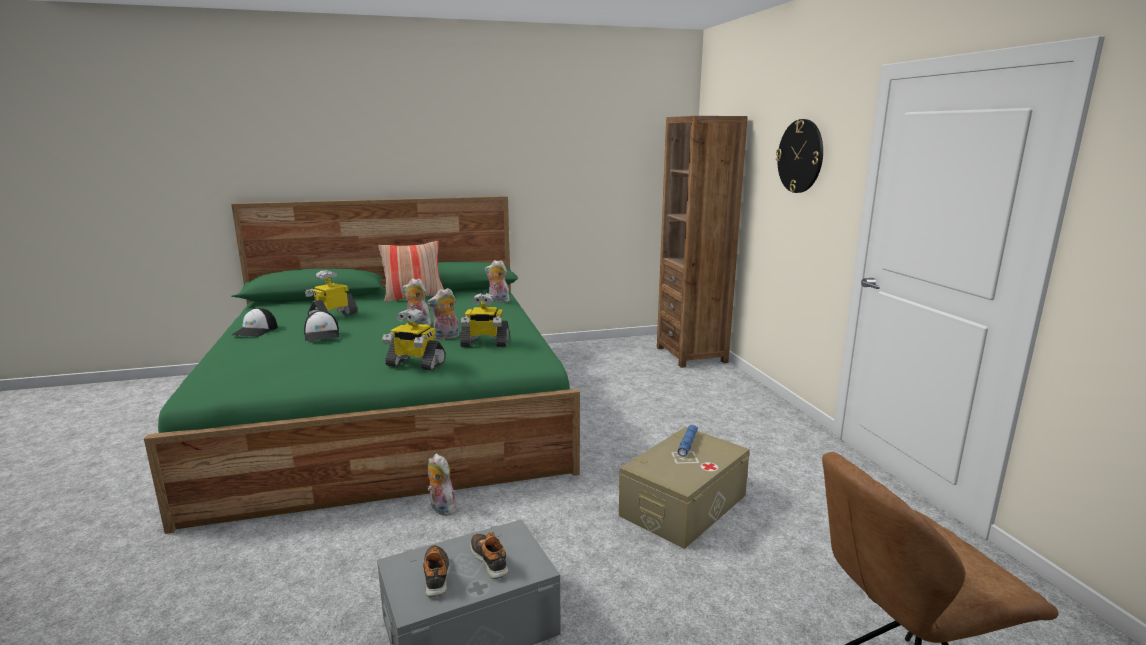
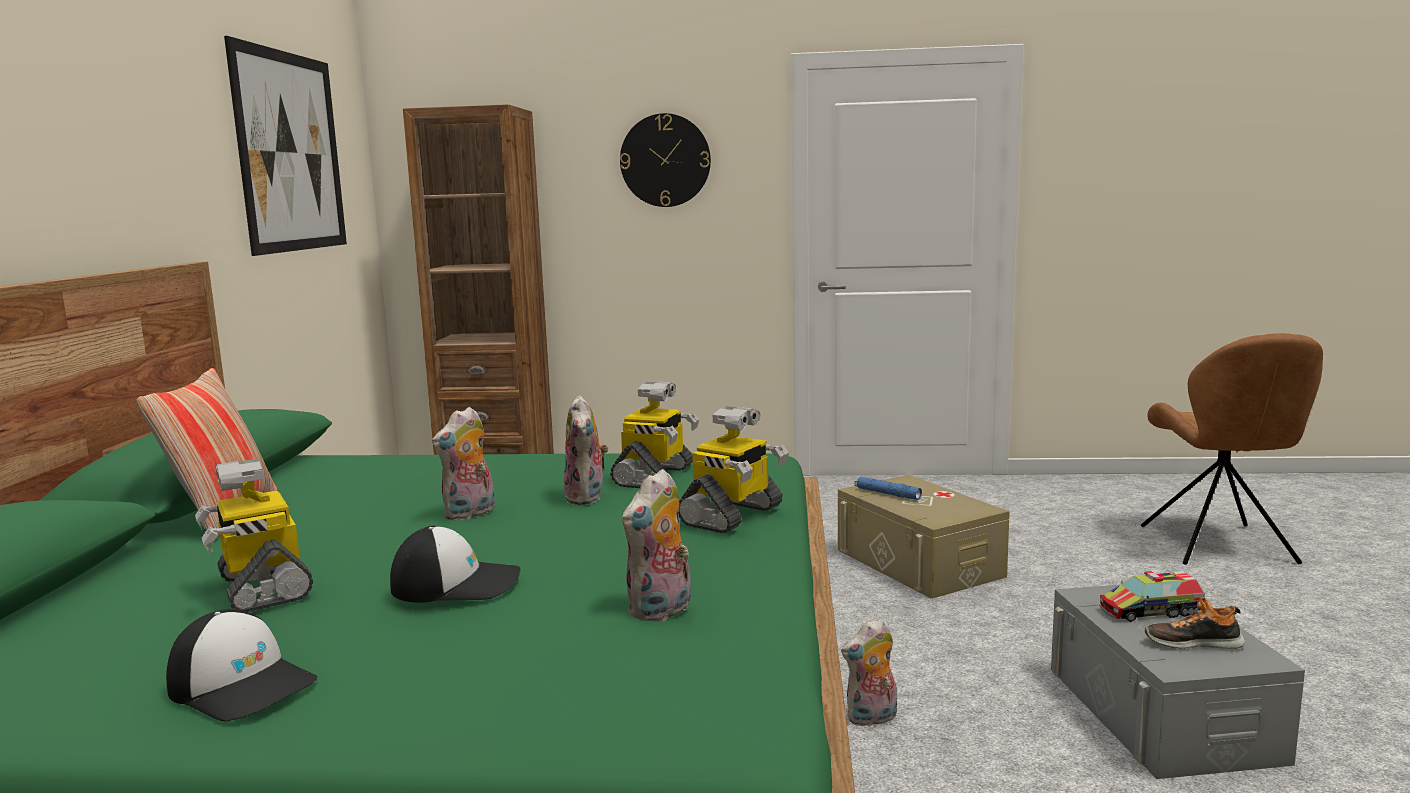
camera: 70 degrees left, 5 degrees down
shoe [470,532,509,579] -> toy truck [1099,571,1205,622]
plush toy [485,260,510,303] -> plush toy moved to [622,469,691,621]
none -> picture [224,36,347,256]

